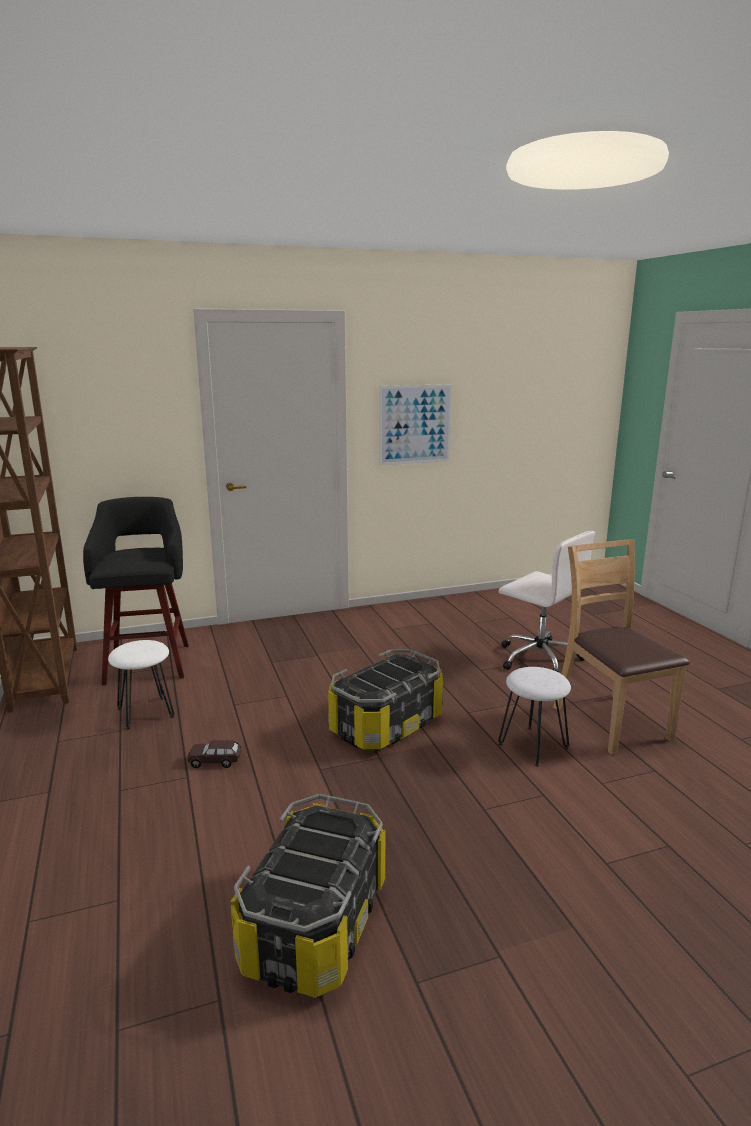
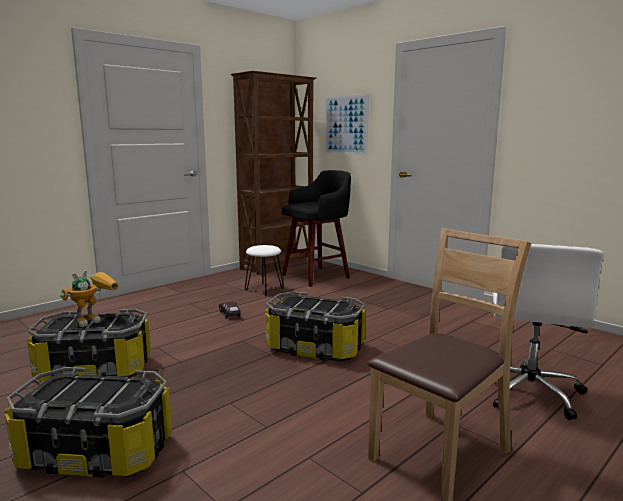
camera: 65 degrees right, 5 degrees down
picture [379,384,452,466] -> picture moved to [325,94,369,155]
white stool [498,667,571,767] -> none
none -> storage box [4,367,172,478]
none -> toy robot [60,270,119,327]

